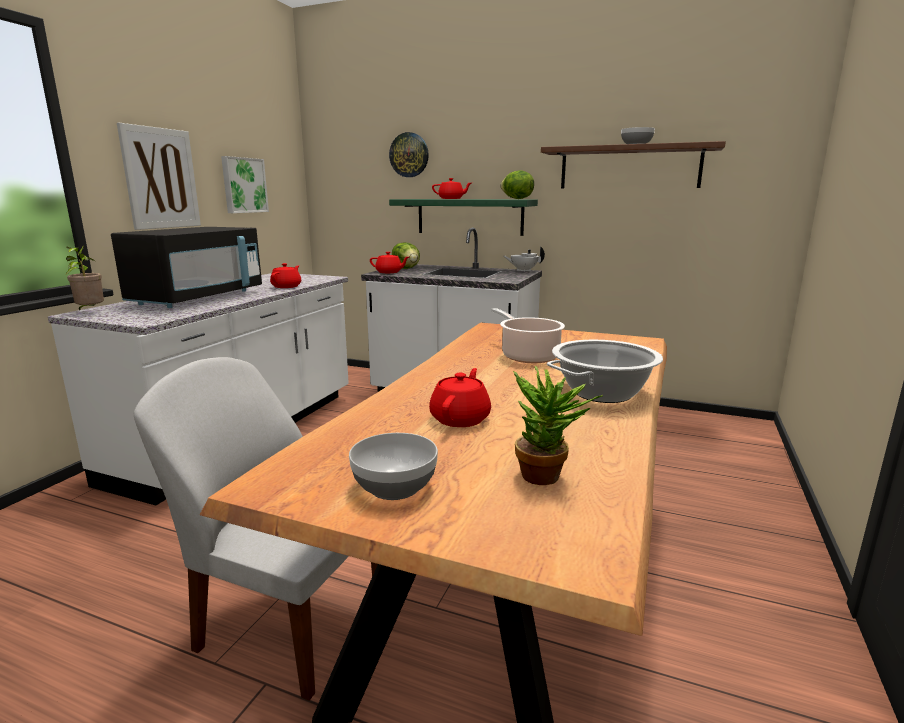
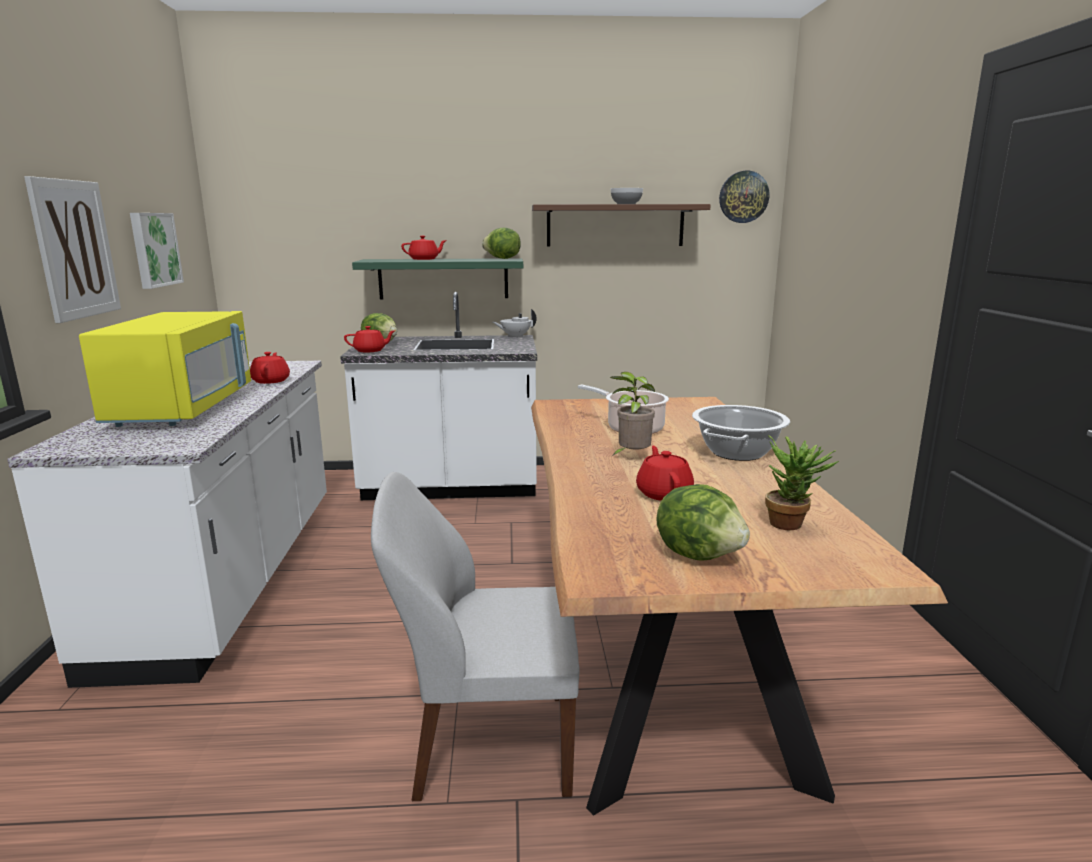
camera: 25 degrees left, 0 degrees up
potted plant [65,245,104,310] -> potted plant moved to [610,372,655,457]
black microwave [111,227,262,308] -> yellow microwave [79,311,251,427]
bowl [349,433,438,500] -> lettuce [656,484,750,561]
wall clock [389,132,429,177] -> wall clock moved to [719,171,769,223]

